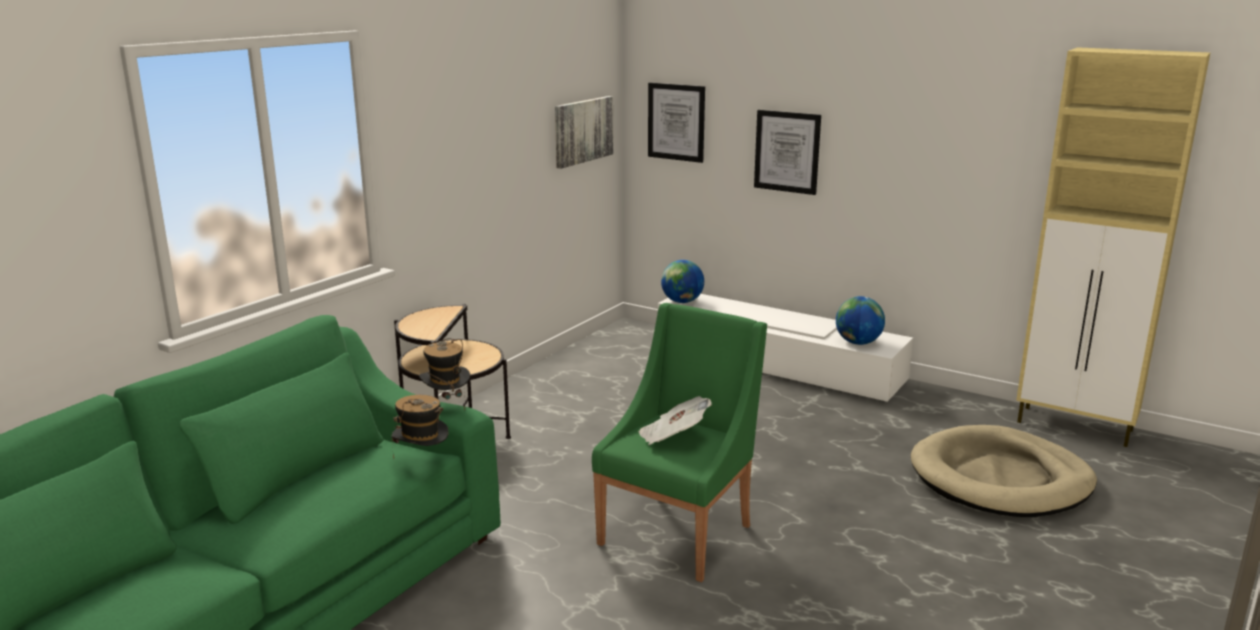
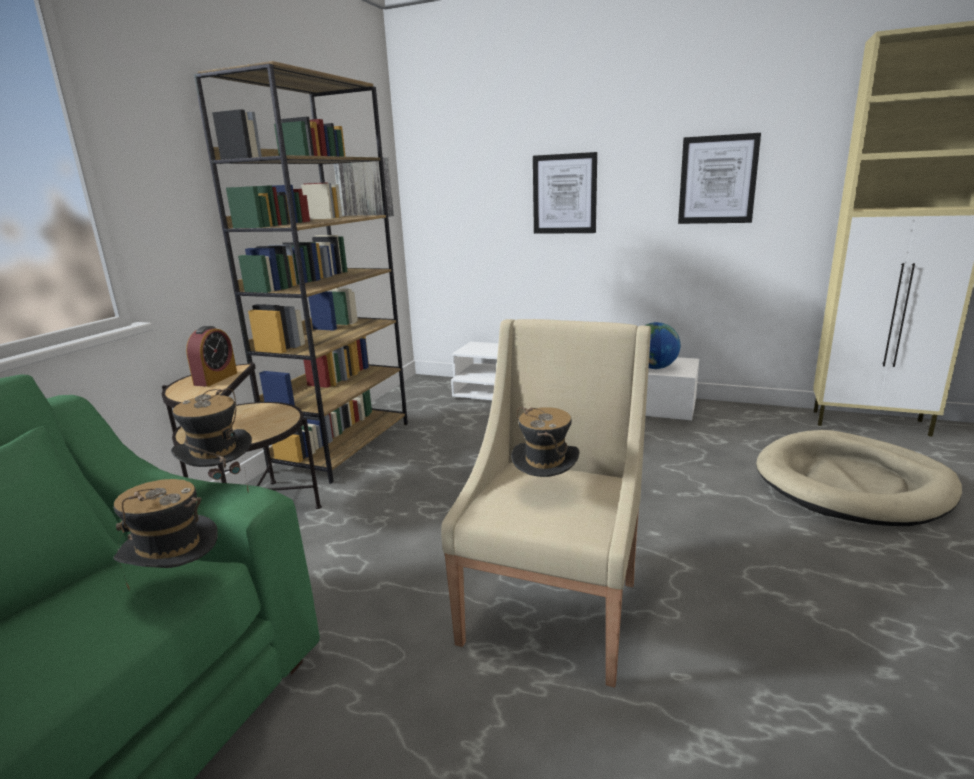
camera: 10 degrees left, 0 degrees up
green armchair [592,303,767,582] -> beige armchair [441,319,651,688]
newspaper [639,396,712,445] -> hat [511,407,580,477]
picture [648,83,705,163] -> picture moved to [678,133,761,224]
globe [661,260,704,303] -> none
none -> alarm clock [186,326,237,387]
none -> brown bookcase [194,61,408,484]

